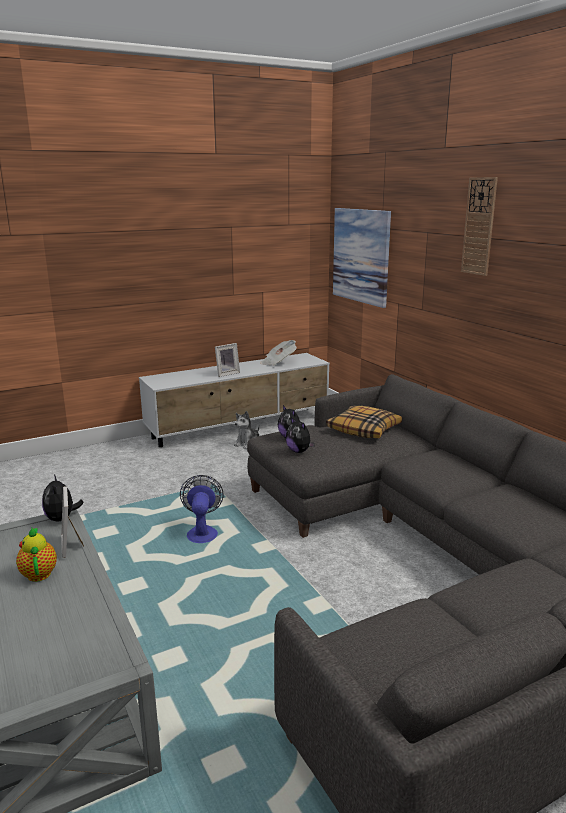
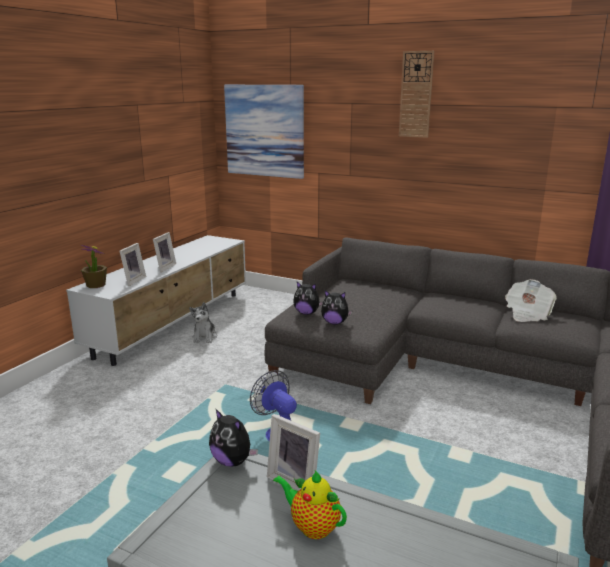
camera: 35 degrees left, 0 degrees up
newspaper [260,340,297,366] -> newspaper moved to [505,279,557,322]
pillow [326,406,402,438] -> none
none -> potted plant [81,245,107,288]
none -> picture frame [119,243,146,286]

